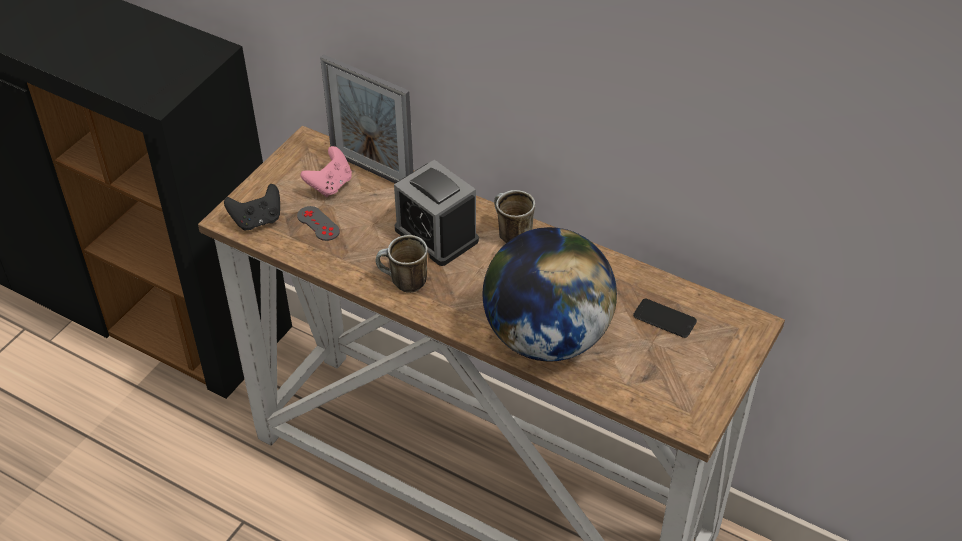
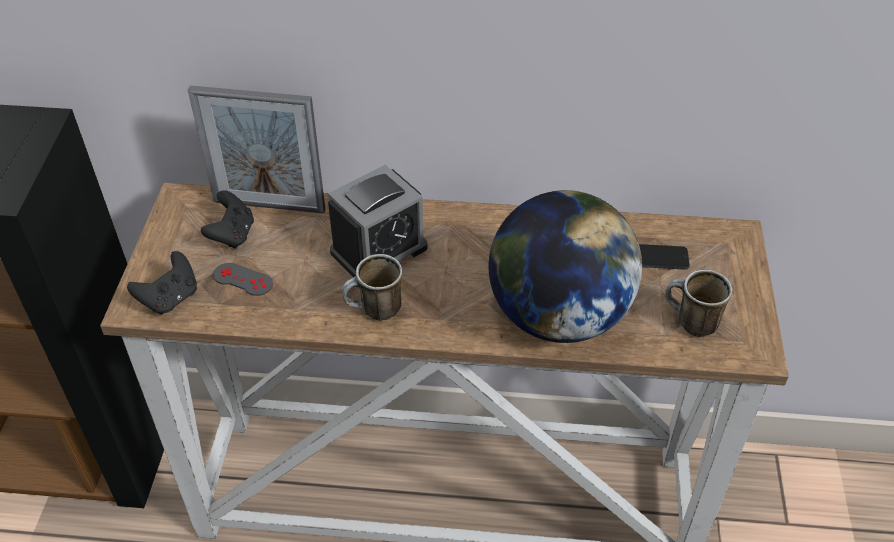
camera: 25 degrees left, 0 degrees up
pink game controller [301,146,352,197] -> black game controller [201,190,254,249]
alarm clock [394,160,479,266] -> alarm clock turned 60 degrees counterclockwise [328,165,428,277]
mug [494,190,535,243] -> mug moved to [665,270,732,337]

